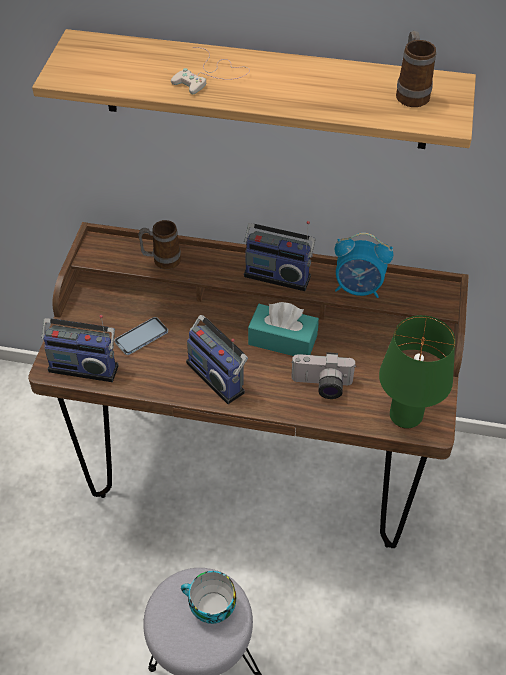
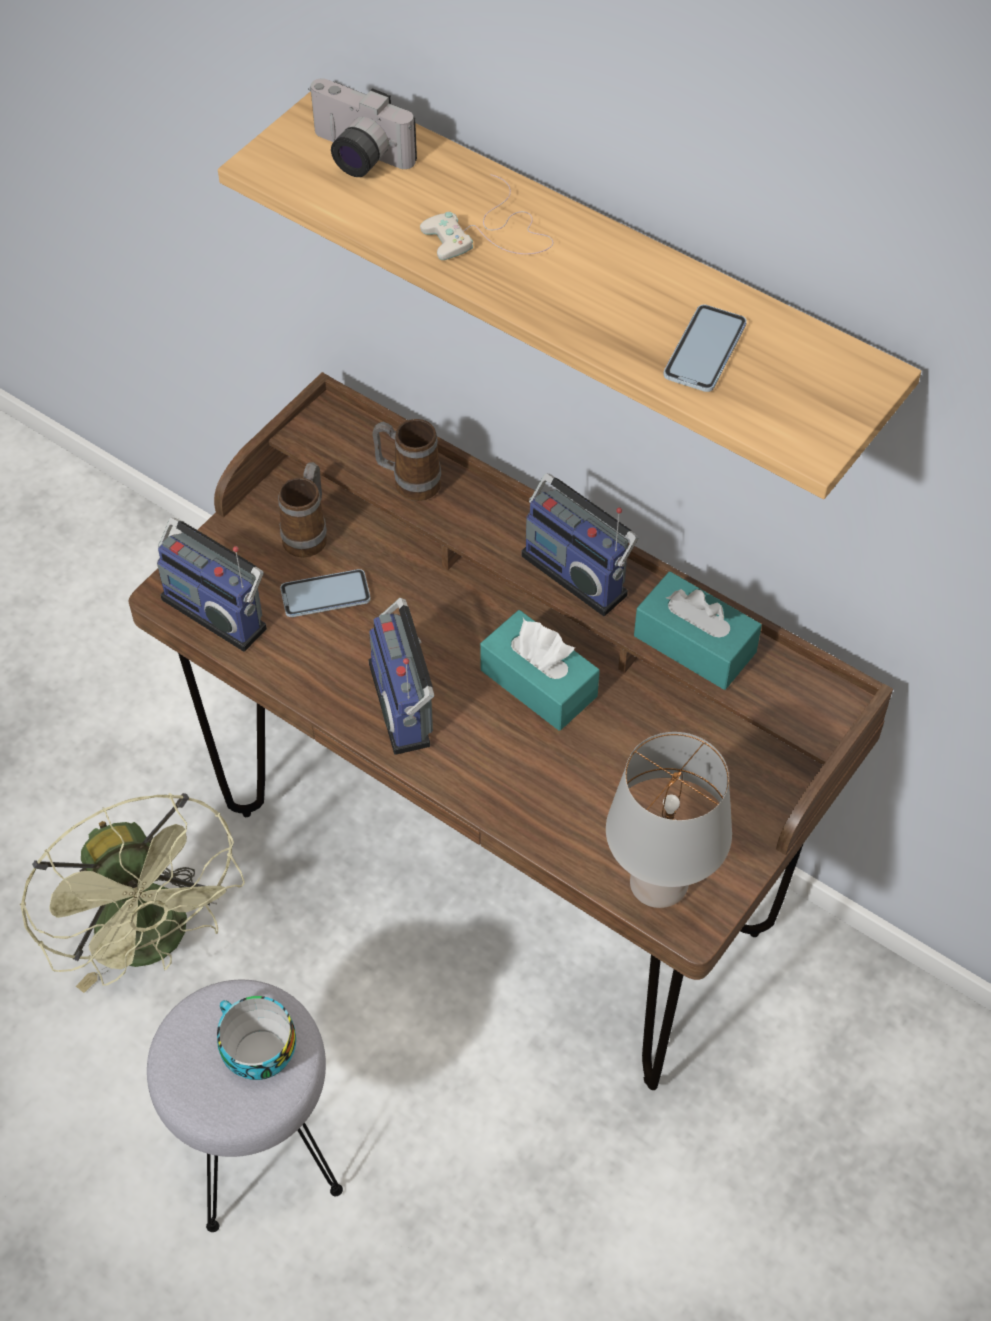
camera: 25 degrees right, 5 degrees up
camera [291,352,356,399] -> camera moved to [308,78,417,177]
alarm clock [335,233,393,298] -> turquoise tissue box [634,572,762,690]
green table lamp [379,315,455,429] -> grey table lamp [606,732,732,908]
mug [396,31,436,107] -> mug moved to [278,462,327,557]
none -> green fan [20,793,245,993]
none -> phone [663,305,747,392]

